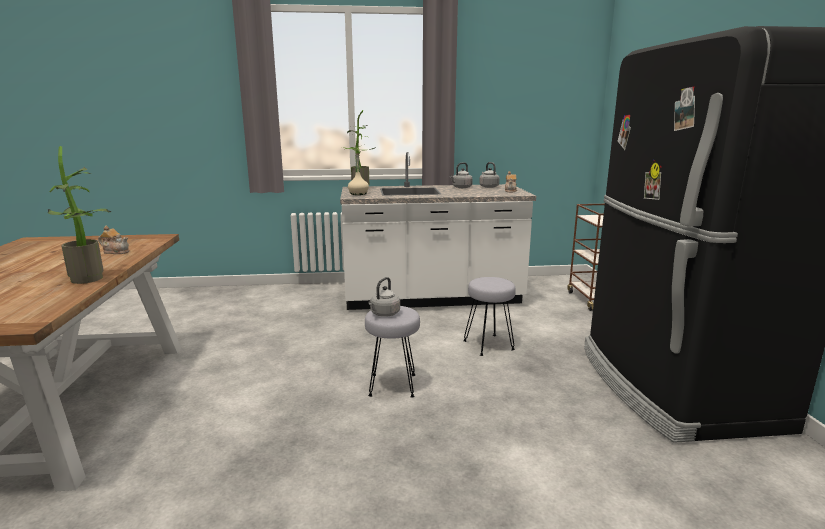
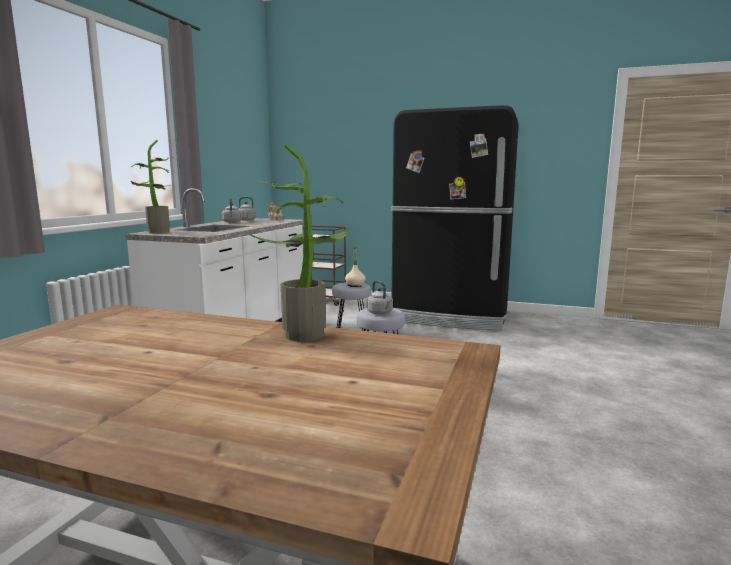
camera: 65 degrees left, 5 degrees down
teapot [98,226,130,254] -> none
beige bottle [348,153,369,195] -> beige bottle moved to [345,247,366,287]

